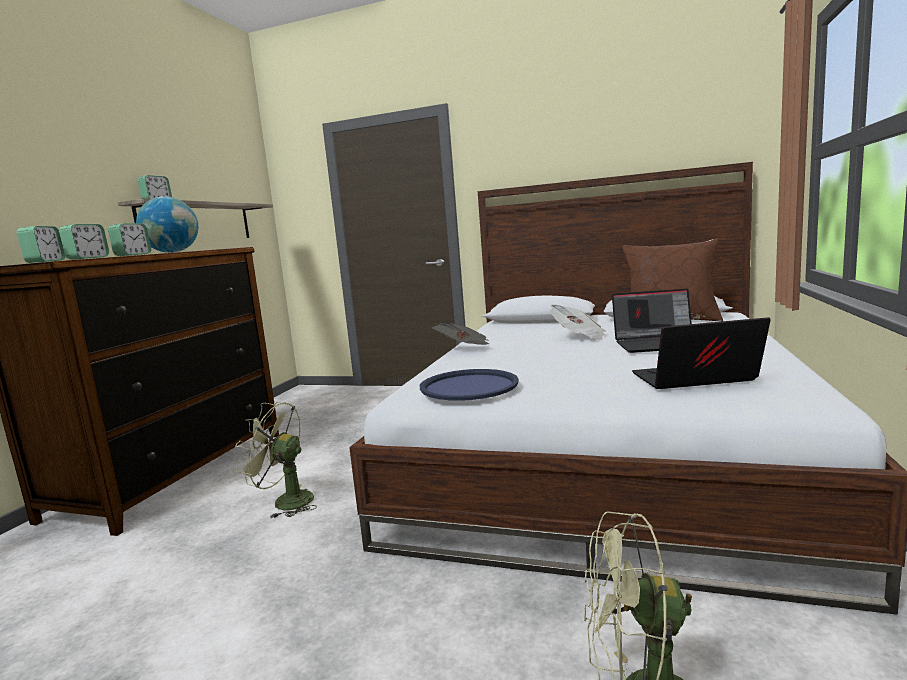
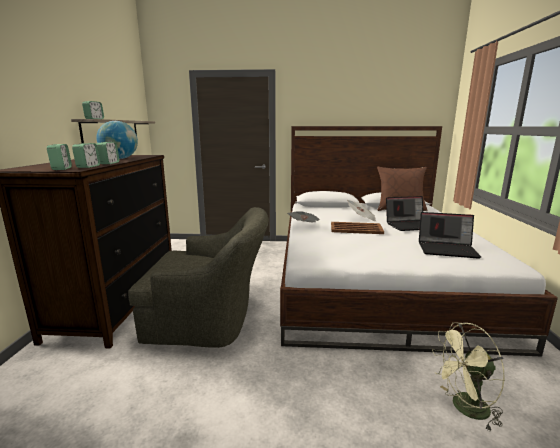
camera: 15 degrees left, 5 degrees up
green fan [235,402,317,518] -> green armchair [128,207,268,348]
blue tray [420,369,519,401] -> none
laptop [632,317,771,389] -> laptop turned 150 degrees counterclockwise [419,212,481,259]
none -> brown tray [331,222,384,234]

